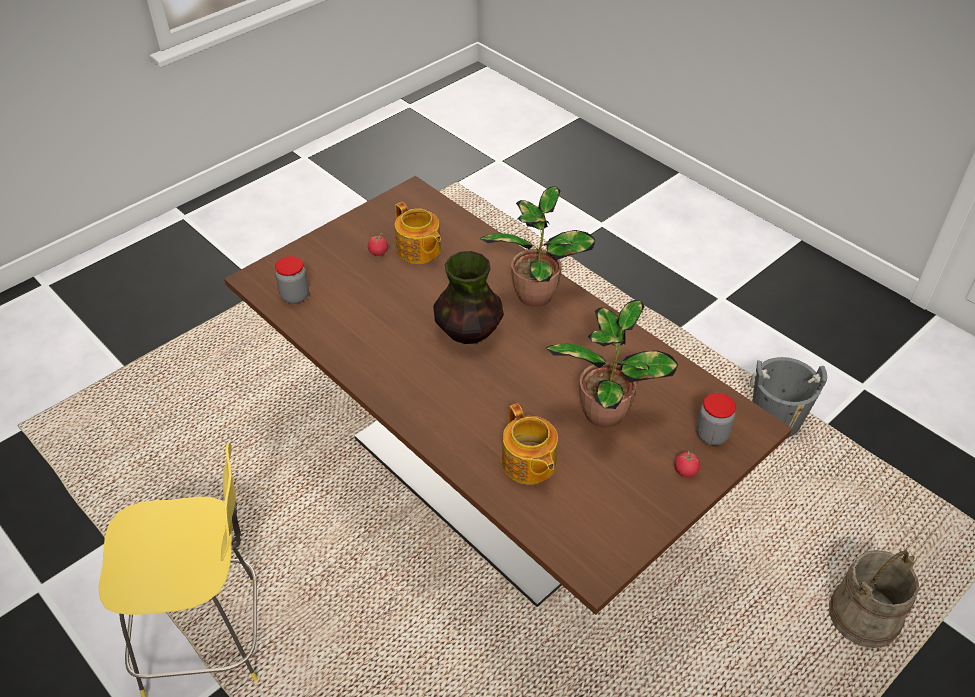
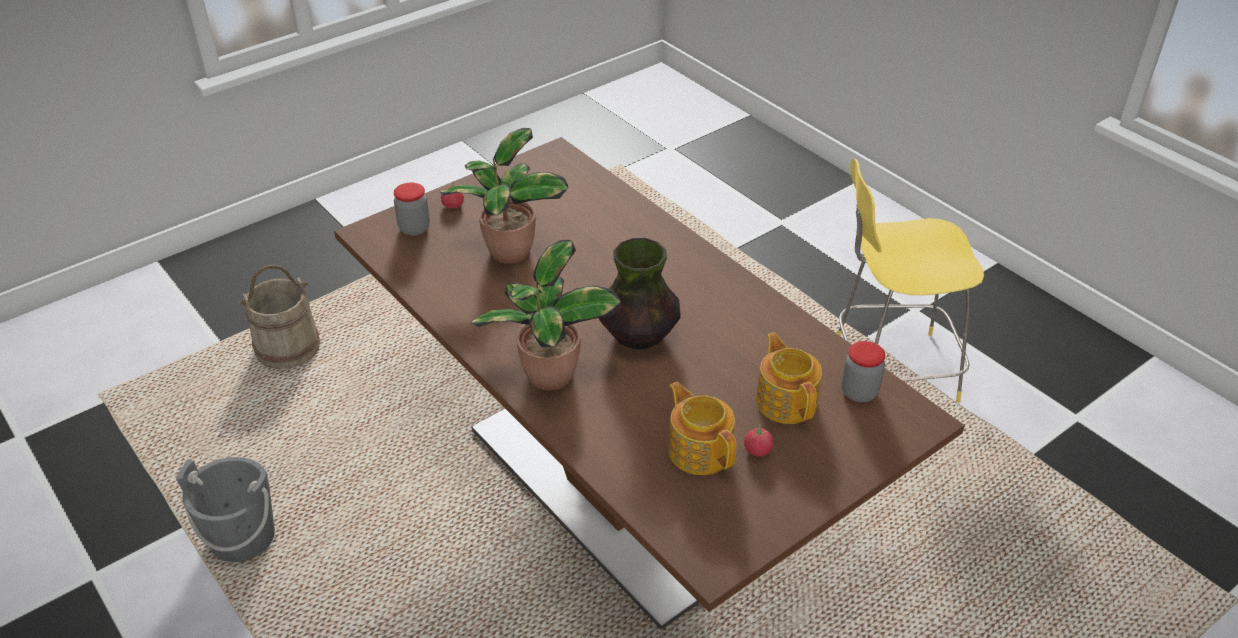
camera: 175 degrees left, 5 degrees down
teapot [502,403,558,485] -> teapot moved to [756,333,822,424]

